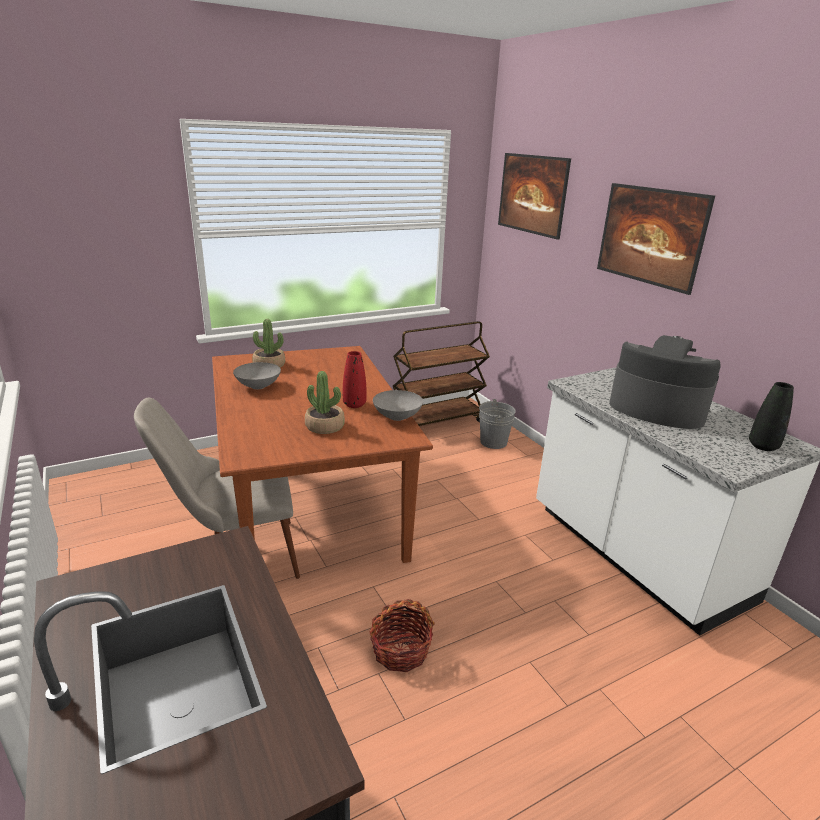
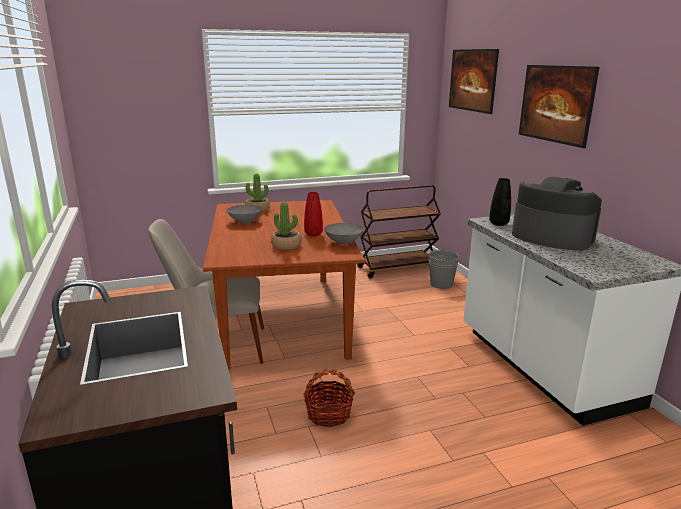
camera: 10 degrees right, 5 degrees down
black vase [749,382,794,451] -> black vase moved to [489,178,511,226]

